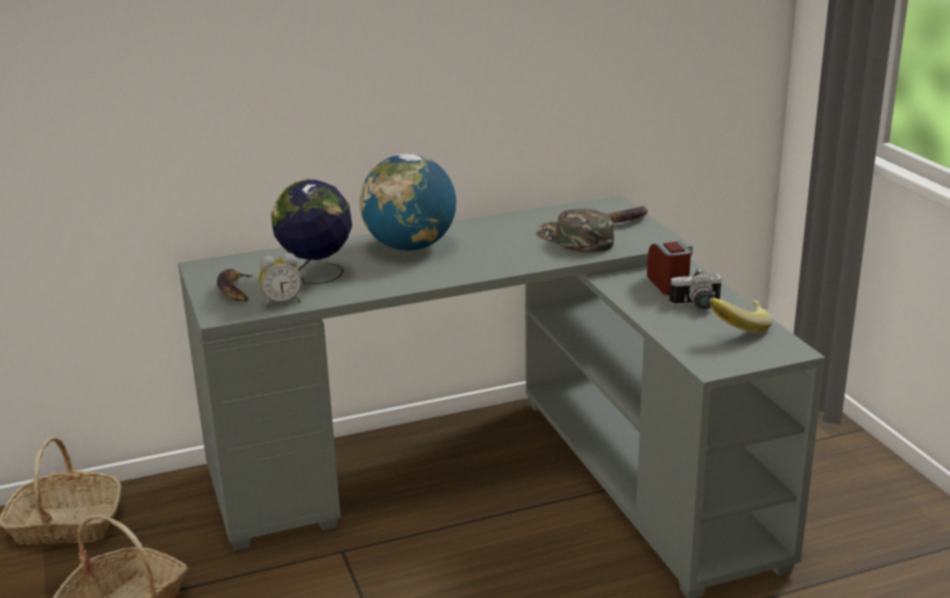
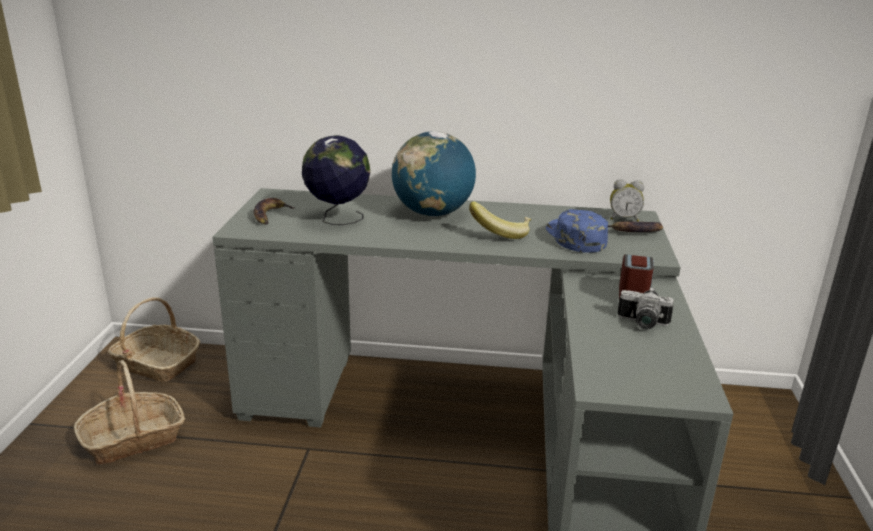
camera: 25 degrees right, 0 degrees up
alarm clock [259,253,302,307] -> alarm clock moved to [610,179,644,222]
green cap [537,208,614,253] -> blue cap [546,209,608,253]
banana [709,298,773,333] -> banana moved to [469,201,531,239]

